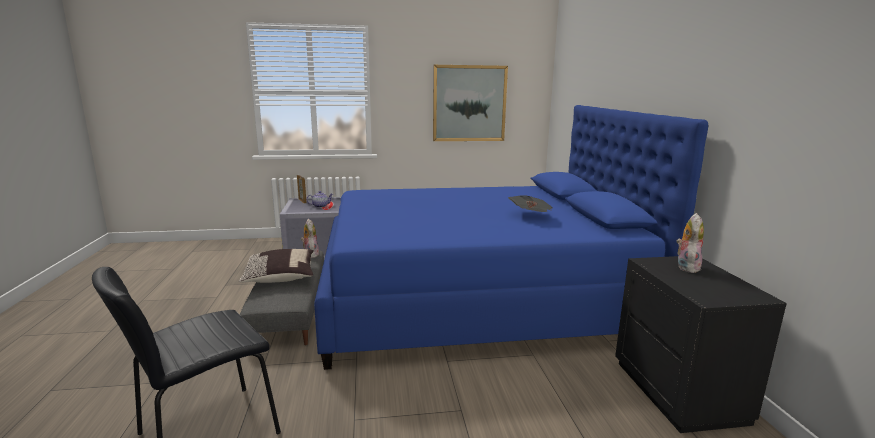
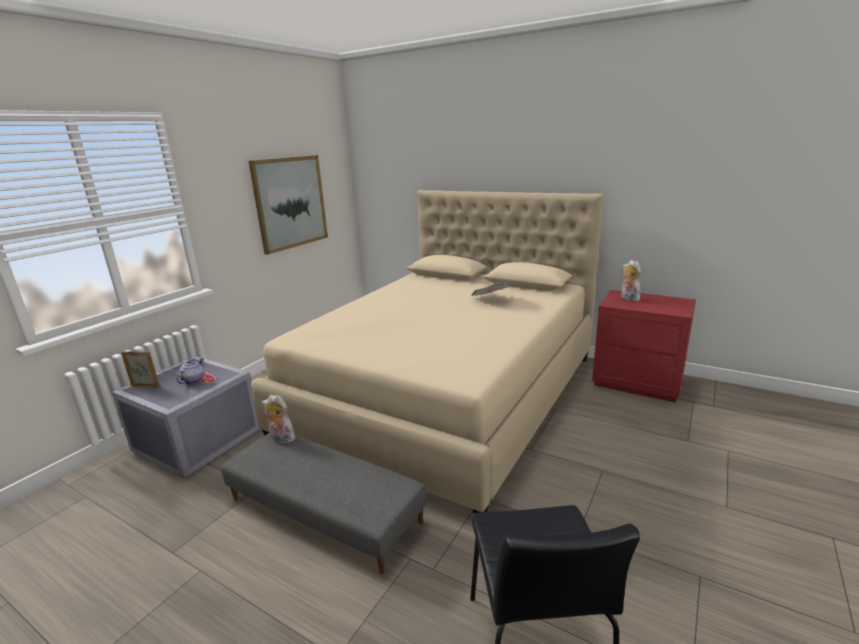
camera: 50 degrees left, 5 degrees up
pillow [239,249,313,283] -> none
blue bed [314,105,708,370] -> beige bed [251,190,603,514]
black nightstand [615,256,787,433] -> red nightstand [592,290,696,402]

